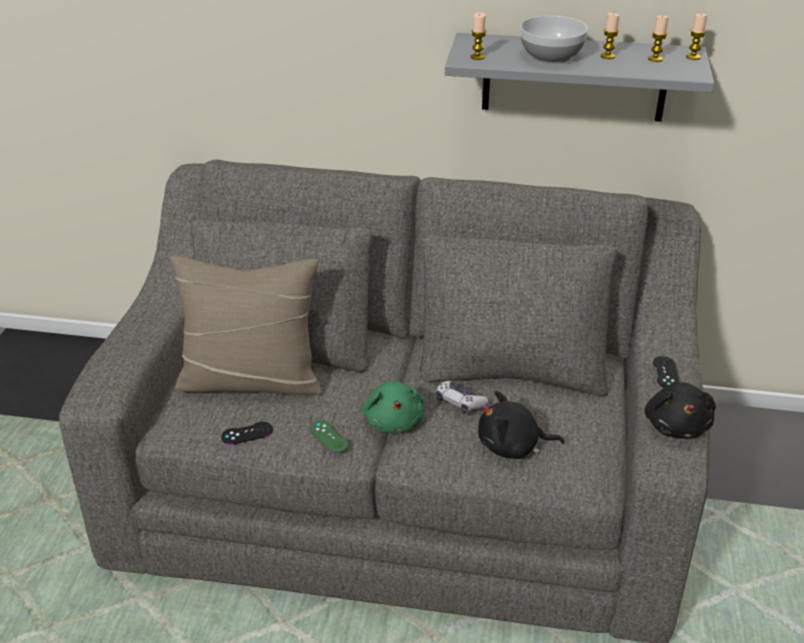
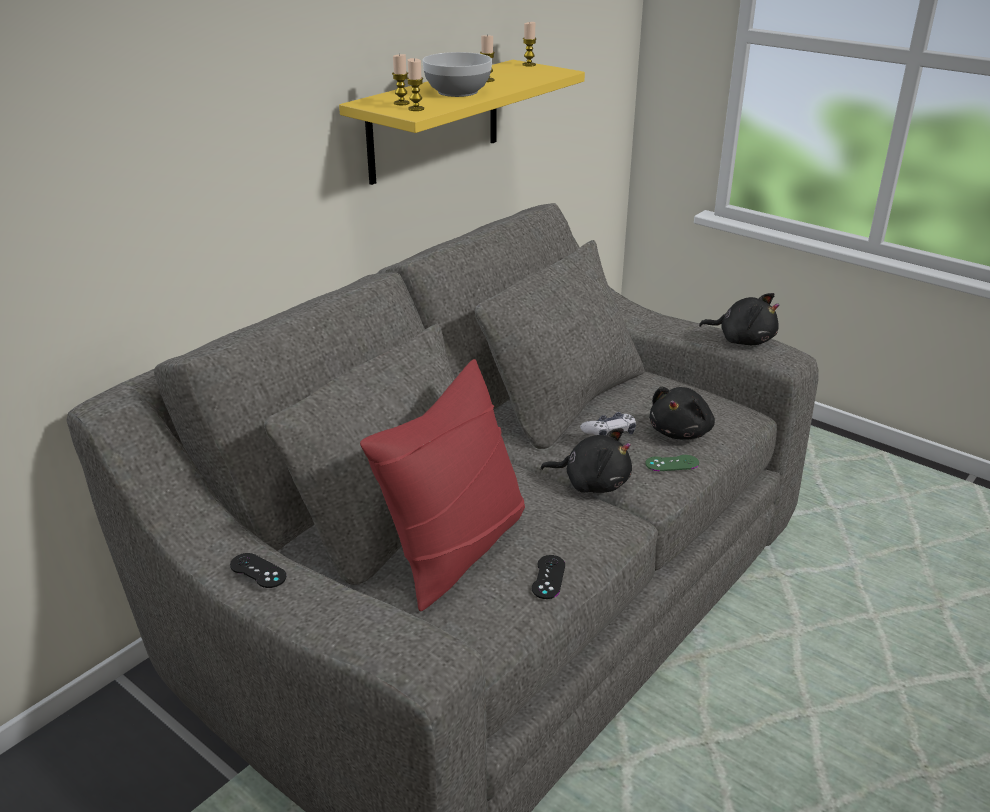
camera: 60 degrees left, 5 degrees down
beige pillow [170,255,322,396] -> red pillow [360,359,525,611]
green game controller [310,420,349,453] -> green game controller moved to [645,455,699,471]
green plush toy [362,381,424,433] -> black plush toy [540,428,632,493]
grey shelf [445,33,714,122] -> yellow shelf [339,60,585,185]
candle [648,15,669,62] -> candle moved to [392,54,409,105]
black game controller [653,356,679,387] -> black game controller moved to [230,553,286,588]

